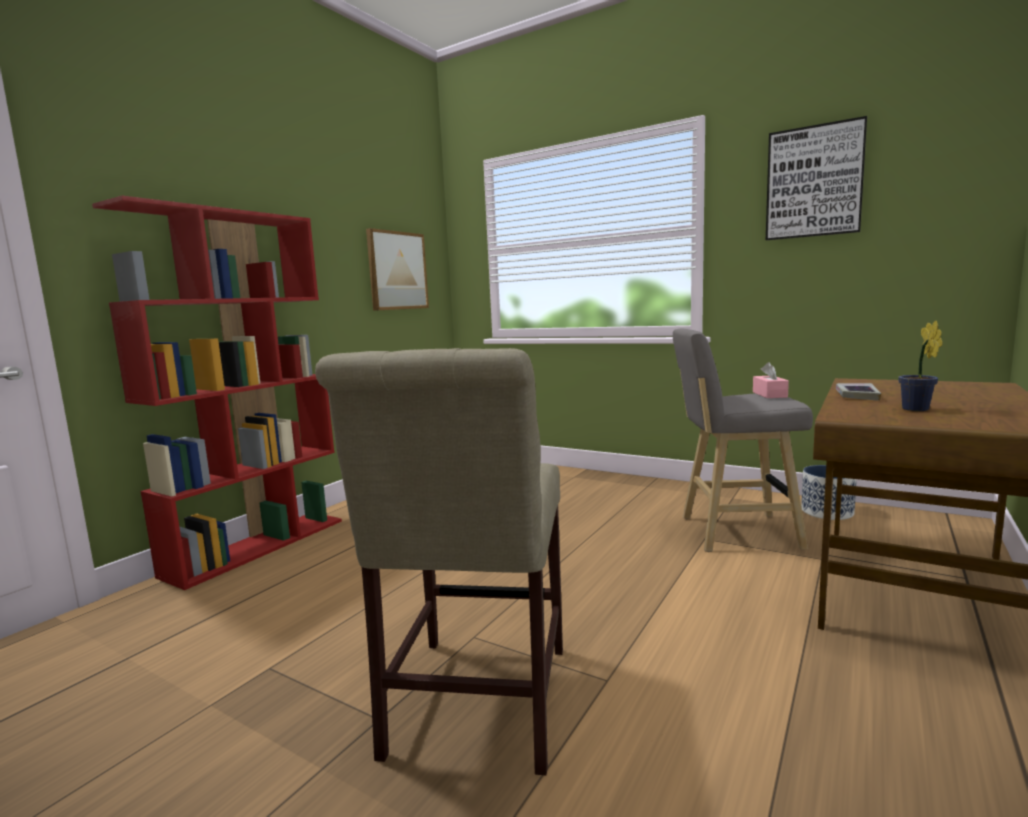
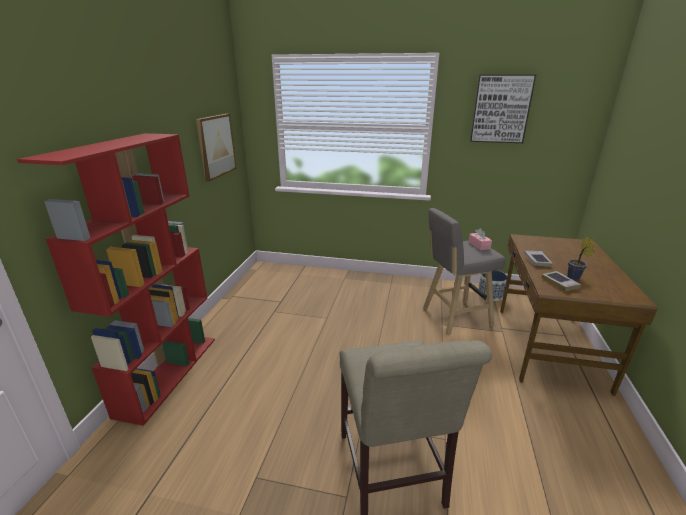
camera: 20 degrees left, 15 degrees up
none -> book [542,271,581,292]

